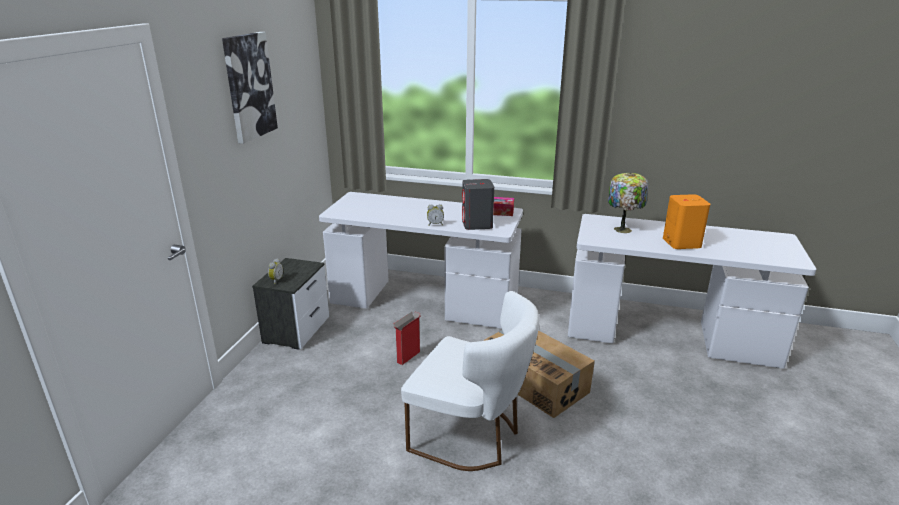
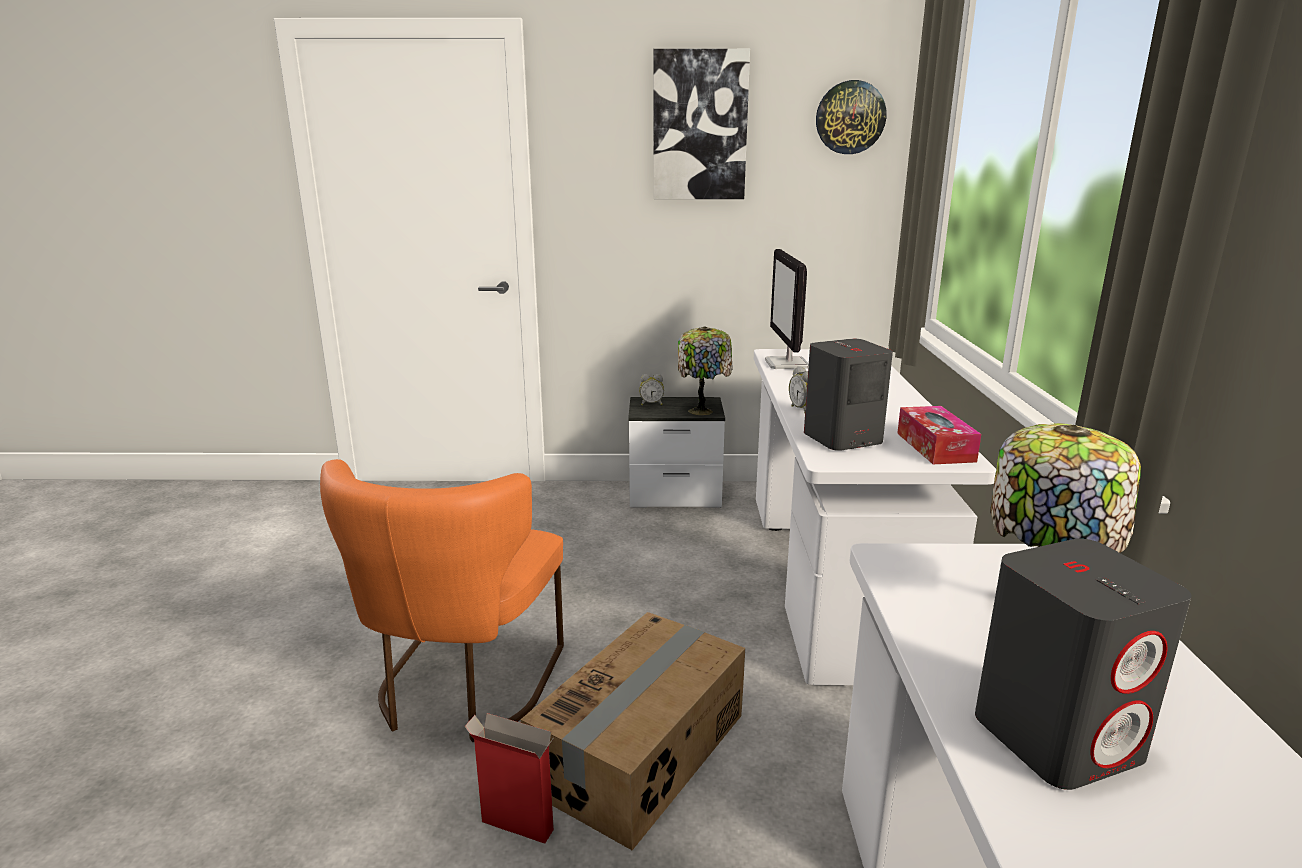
camera: 75 degrees right, 5 degrees down
cardboard box [393,312,420,365] -> cardboard box moved to [465,713,554,844]
white chair [401,291,539,471] -> orange chair [320,459,564,742]
orange speaker [663,194,710,249] -> grey speaker [975,539,1192,790]
none -> table lamp [678,326,733,415]
none -> monitor [765,249,809,369]
none -> wall clock [816,80,886,154]

